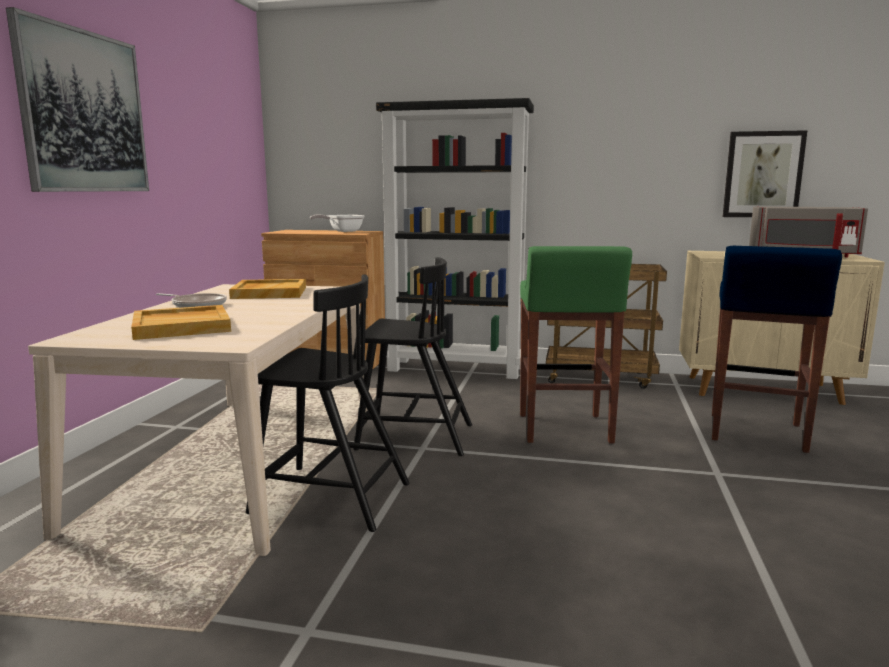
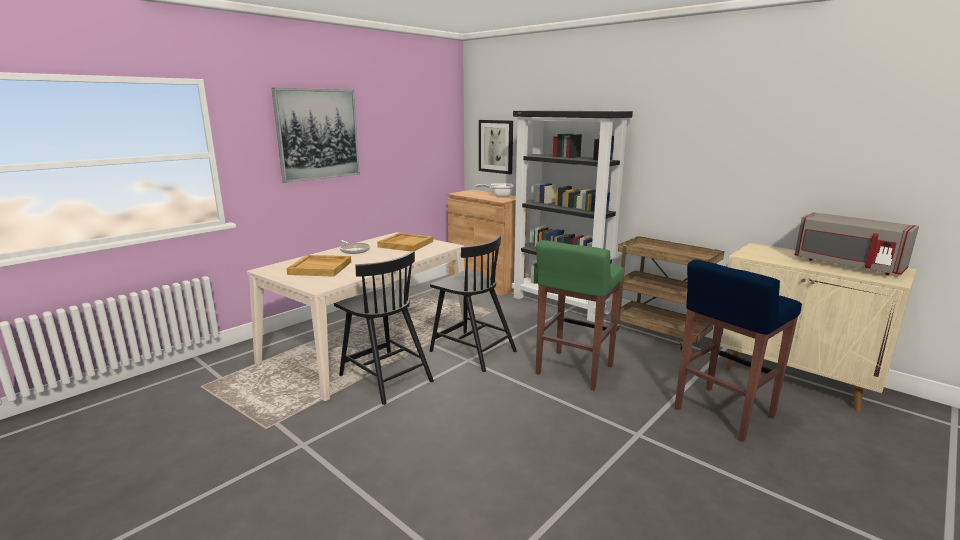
camera: 30 degrees right, 5 degrees up
picture [723,130,807,217] -> picture moved to [479,120,513,174]

